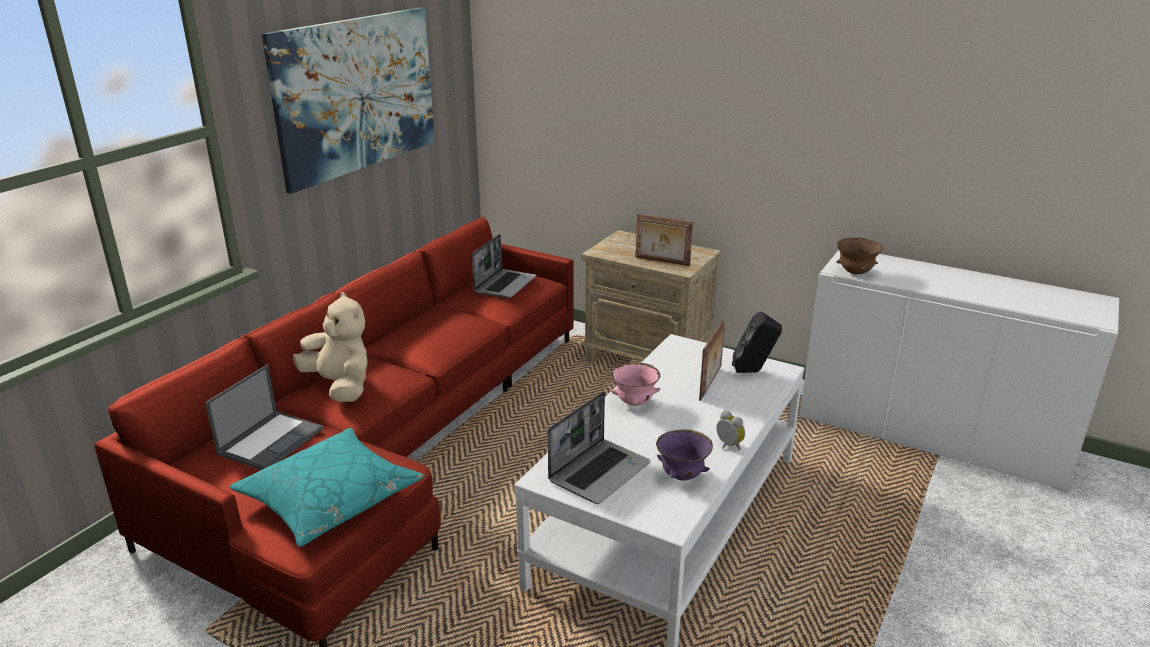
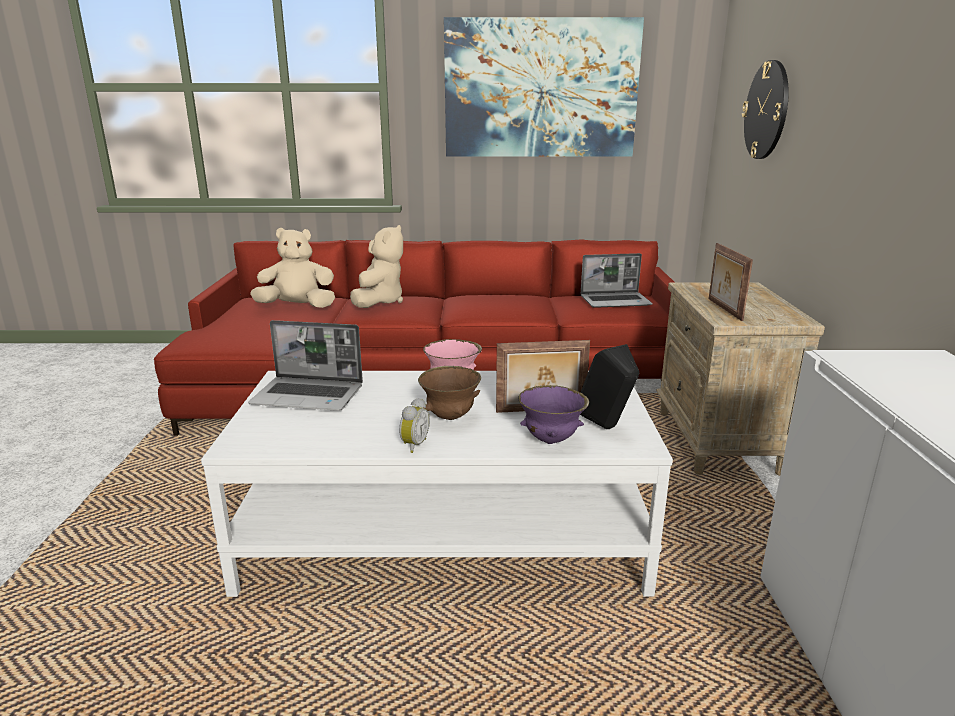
camera: 60 degrees right, 5 degrees down
laptop [205,364,323,470] -> beige plush toy [250,228,335,308]
turquoise pillow [229,428,425,547] -> none
purple bowl [656,429,713,480] -> purple bowl moved to [518,385,589,444]
brown bowl [836,237,883,274] -> brown bowl moved to [418,366,481,420]
none -> wall clock [742,60,789,159]

